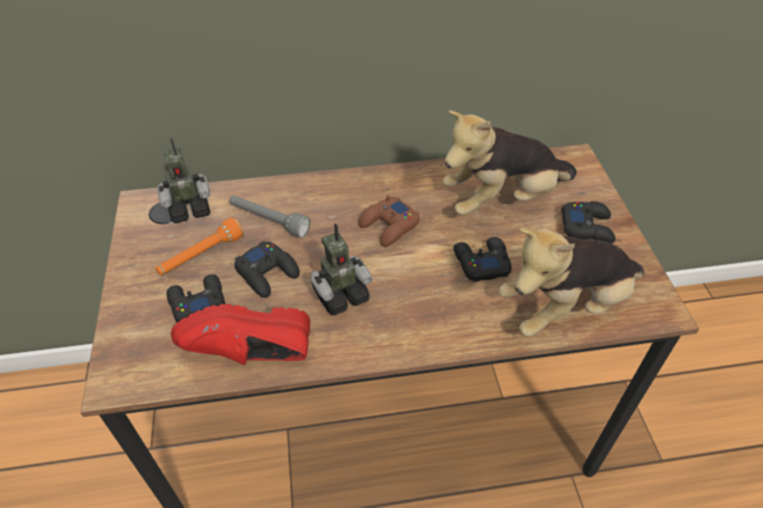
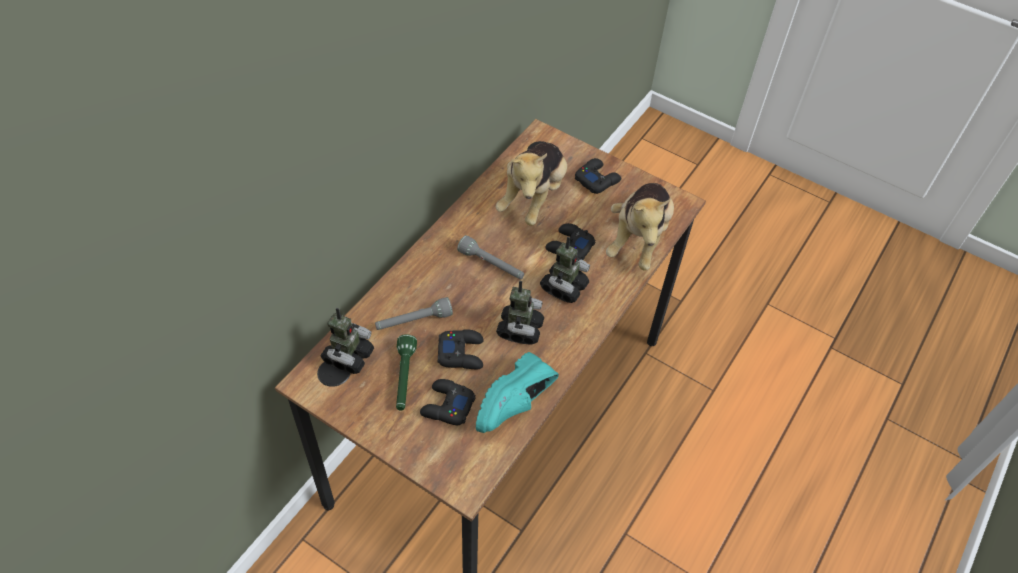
camera: 50 degrees left, 5 degrees up
orange flashlight [155,217,244,275] -> green flashlight [396,334,417,411]
red shoe [171,304,310,365] -> turquoise shoe [476,352,559,433]
brown game controller [359,195,420,247] -> grey flashlight [457,235,524,279]
none -> toy robot [540,237,590,303]

